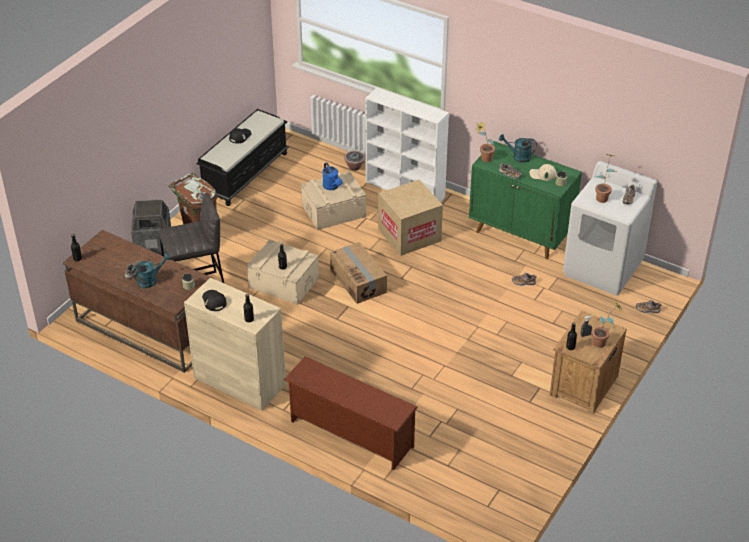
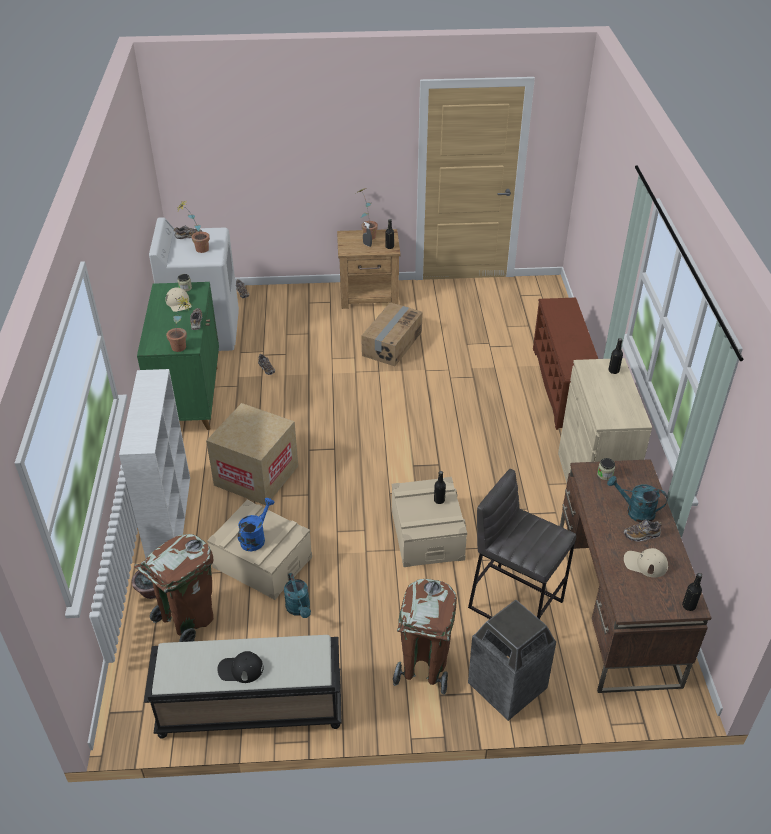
camera: 125 degrees left, 0 degrees up
black cap [202,290,227,311] -> none
cardboard box [330,242,387,304] -> cardboard box moved to [361,303,423,366]
turquoise watering can [499,134,537,163] -> turquoise watering can moved to [284,573,311,618]
none -> brown trash can [134,534,213,642]
none -> beige cap [624,548,668,577]

